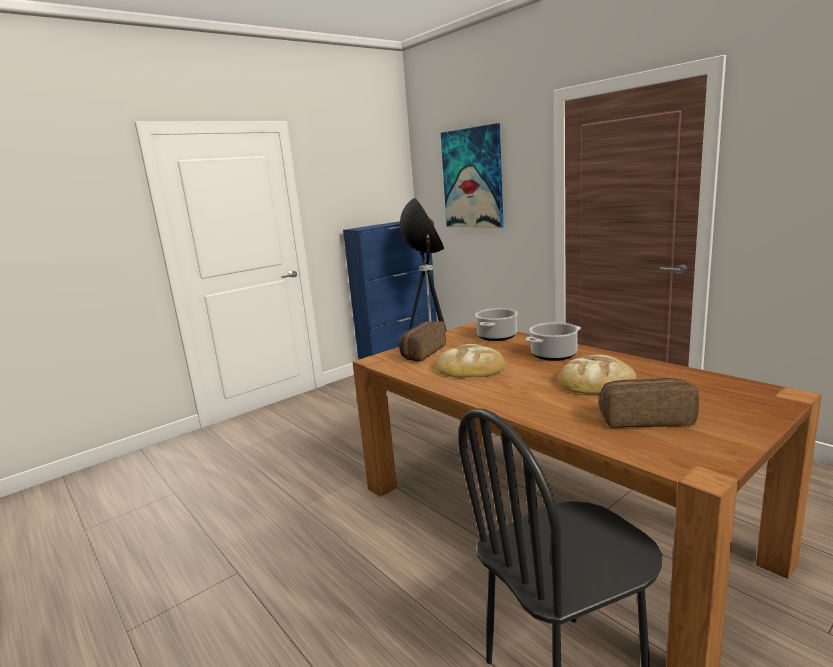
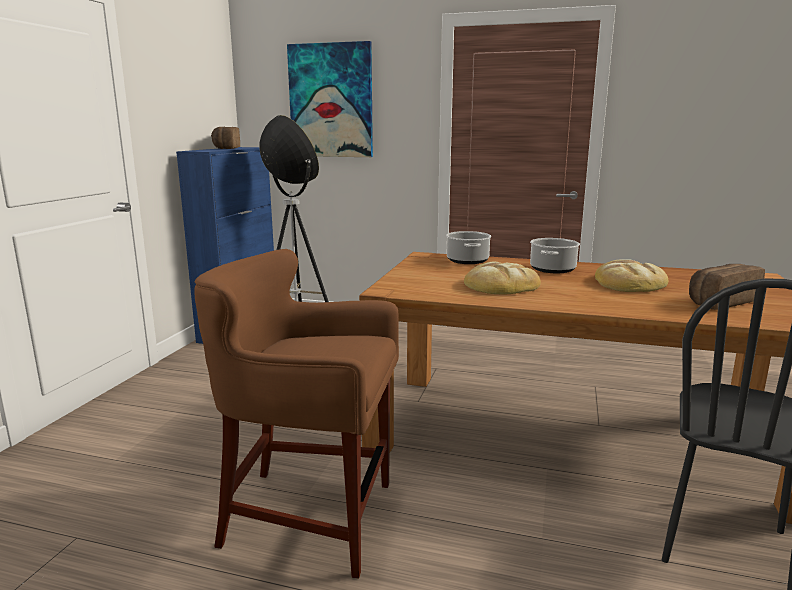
camera: 35 degrees left, 0 degrees up
bread [399,321,446,362] -> bread moved to [211,127,240,149]
none -> brown stool [194,249,399,579]

